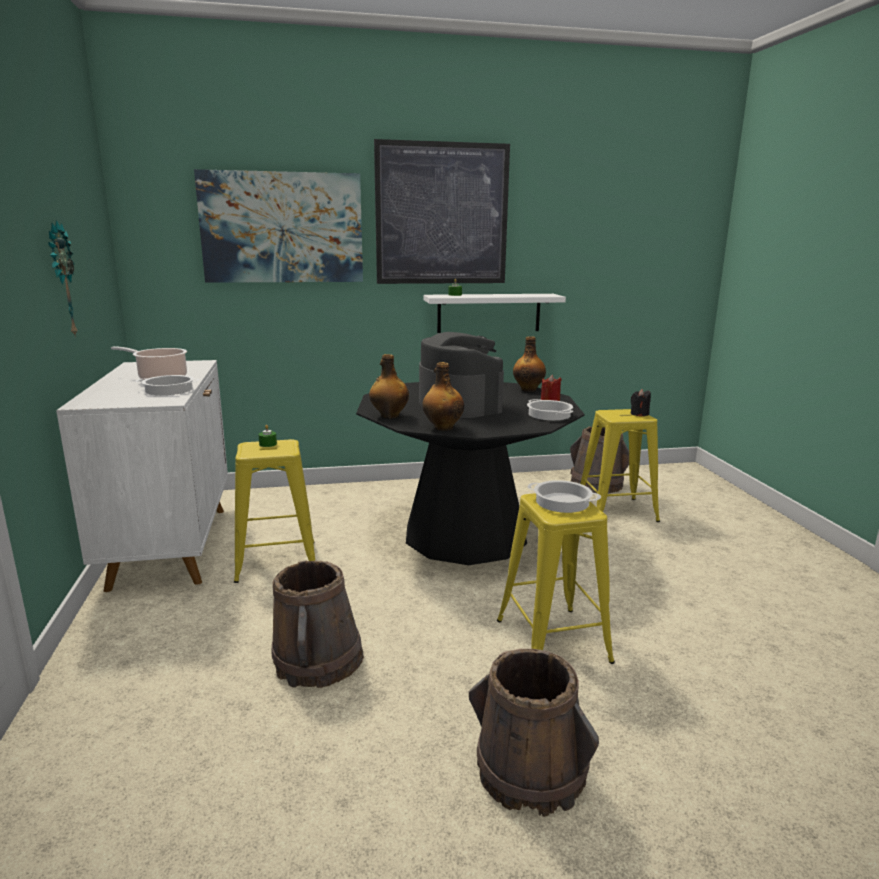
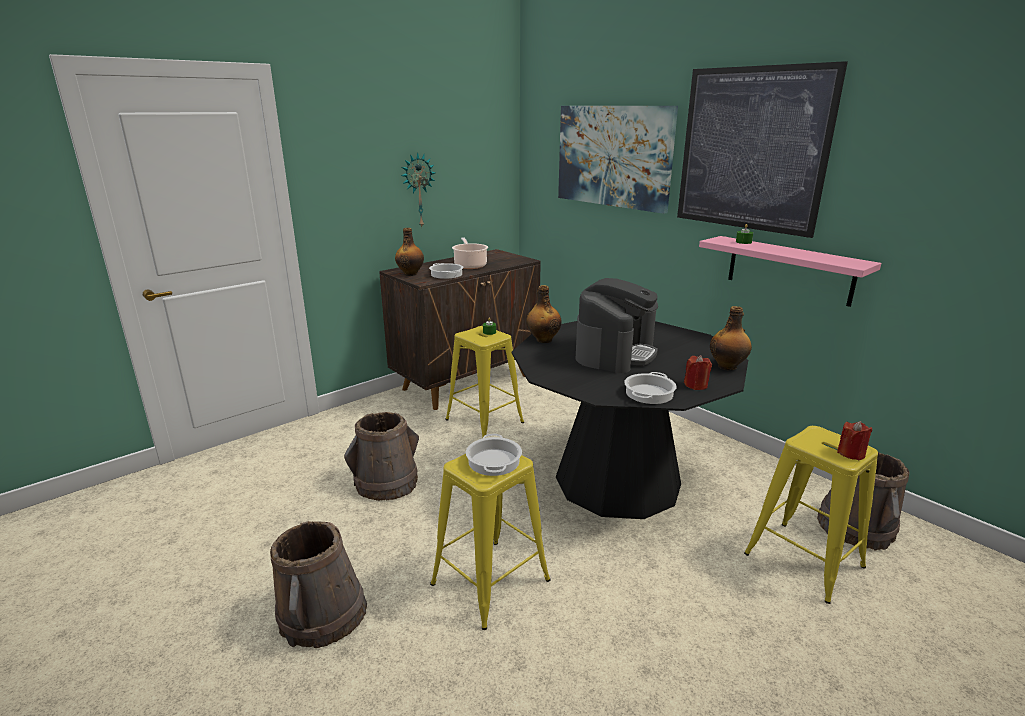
camera: 60 degrees right, 5 degrees up
white cabinet [56,360,228,592] -> brown cabinet [379,249,541,410]
bottle [422,362,464,431] -> bottle moved to [395,228,424,276]
white shelf [424,294,566,333] -> pink shelf [699,236,881,307]
black candle [630,389,651,416] -> red candle [837,421,872,460]

